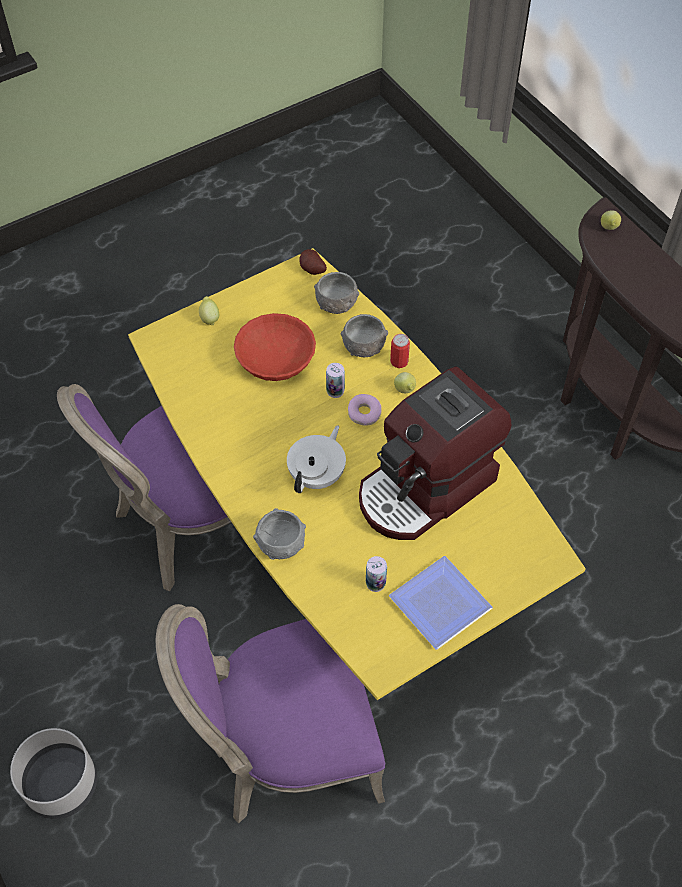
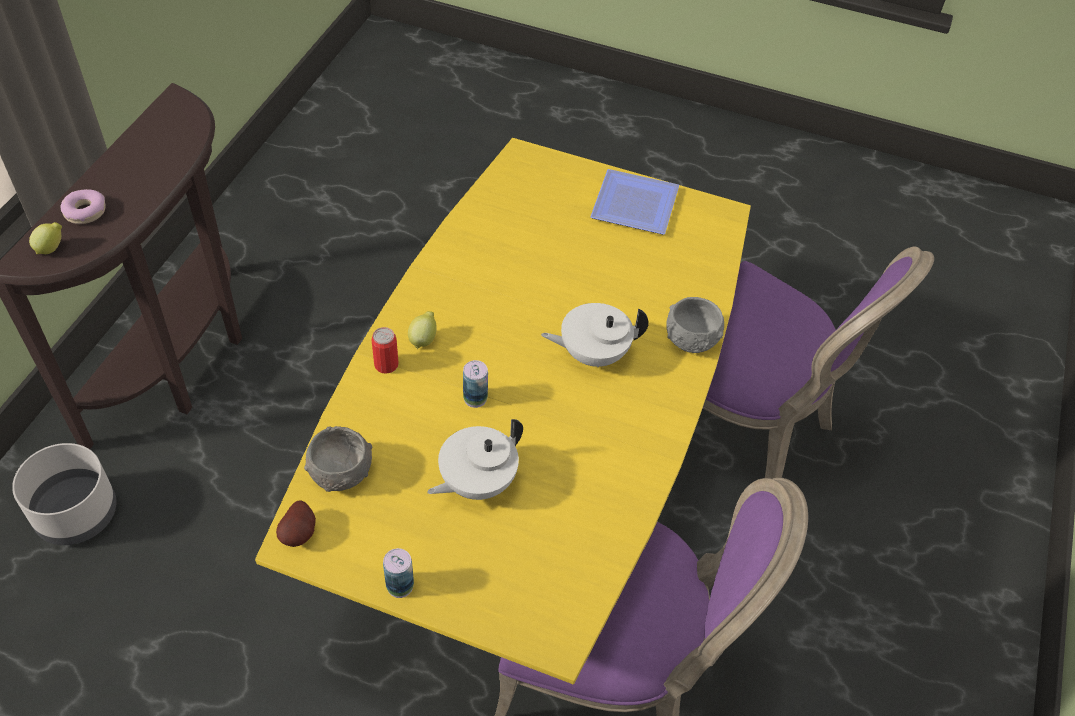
camera: 130 degrees left, 5 degrees down
grey planter [10,728,97,819] -> grey planter moved to [12,443,117,545]
lemon [199,296,219,326] -> none
red bowl [234,313,316,381] -> white teapot [427,419,523,500]
grey bowl [341,314,388,357] -> none
donut [348,394,381,426] -> donut moved to [60,189,106,224]
coffee machine [359,366,511,540] -> none
can [366,556,387,592] -> can moved to [383,548,414,598]

